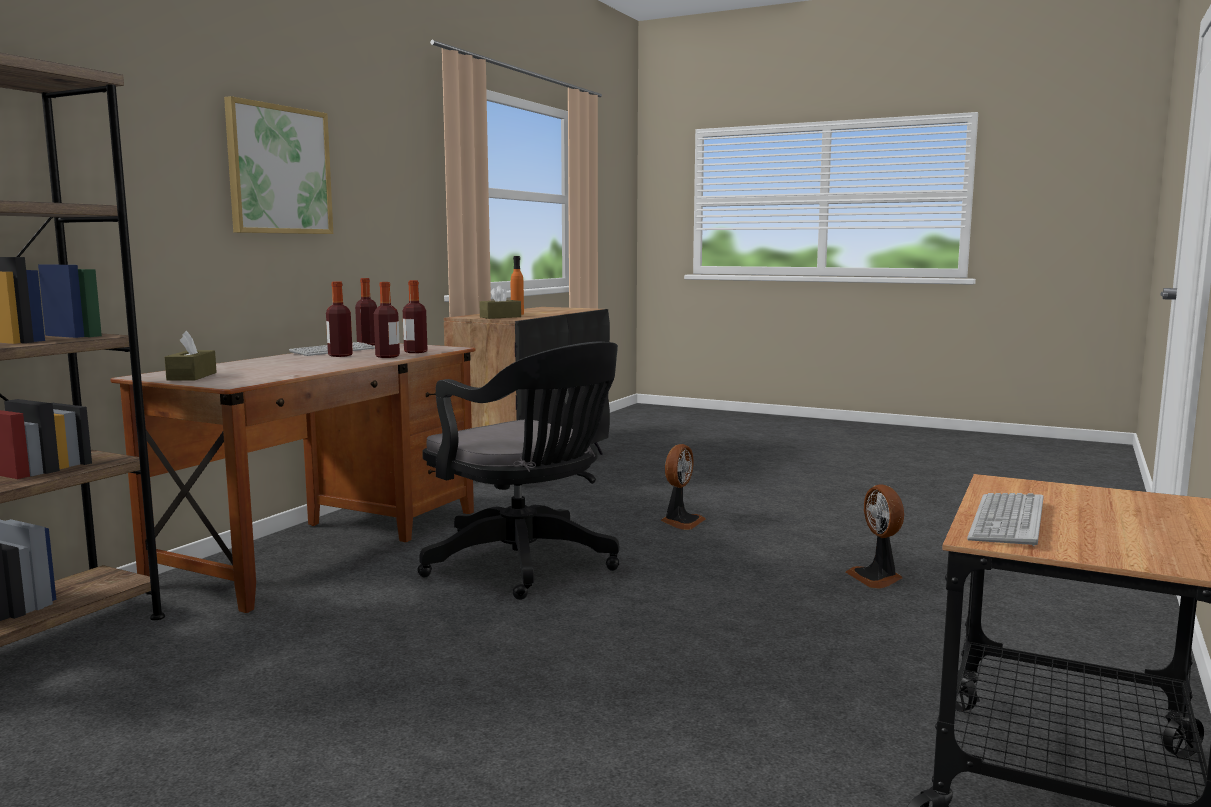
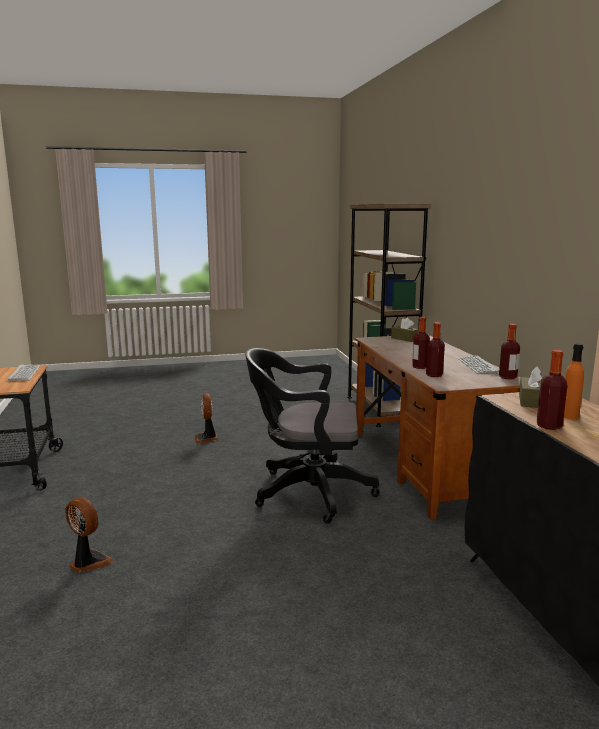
camera: 140 degrees right, 5 degrees up
picture [224,96,333,234] -> none
bottle [326,281,353,357] -> bottle moved to [537,350,568,430]
fan [661,444,706,530] -> fan moved to [195,393,218,444]

